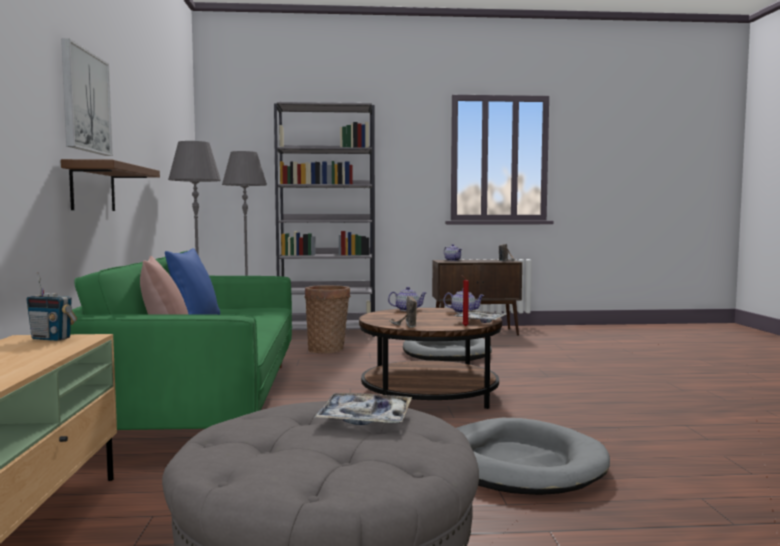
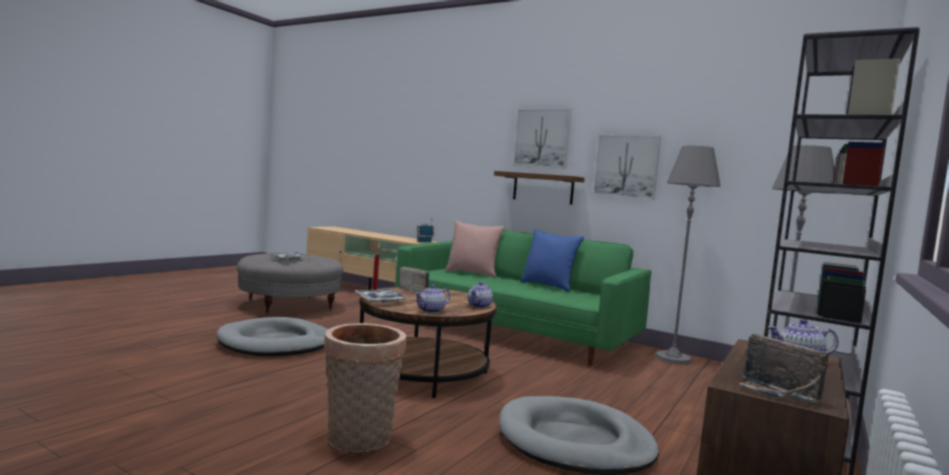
camera: 125 degrees right, 0 degrees up
basket [305,285,350,354] -> basket moved to [324,323,406,452]
none -> picture [592,134,661,200]

